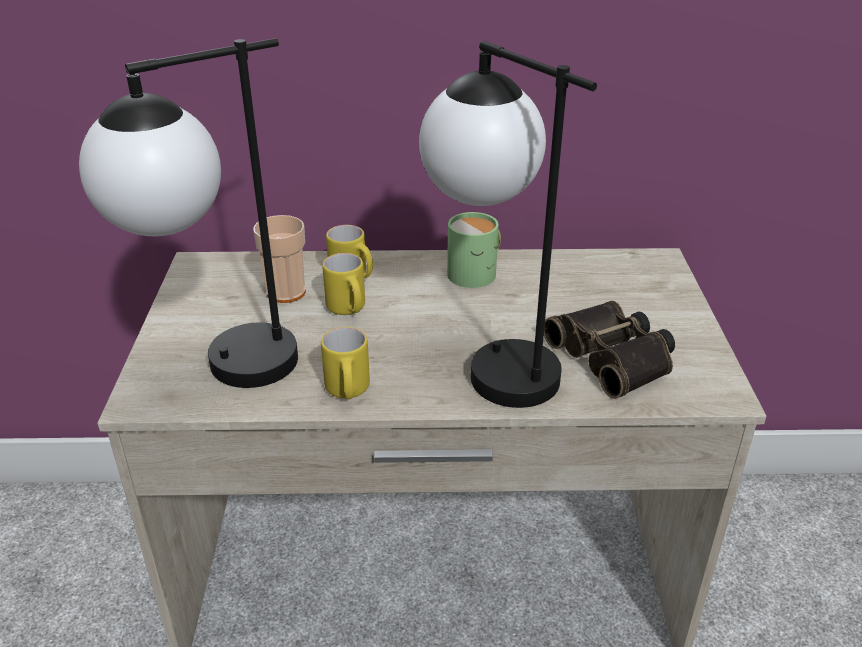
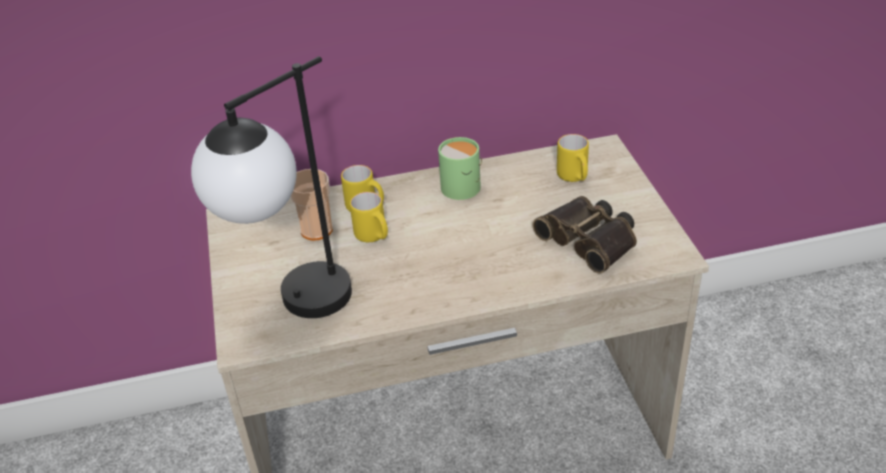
camera: 10 degrees left, 5 degrees up
yellow mug [321,327,370,399] -> yellow mug moved to [557,134,589,182]
table lamp [419,41,597,408] -> none

